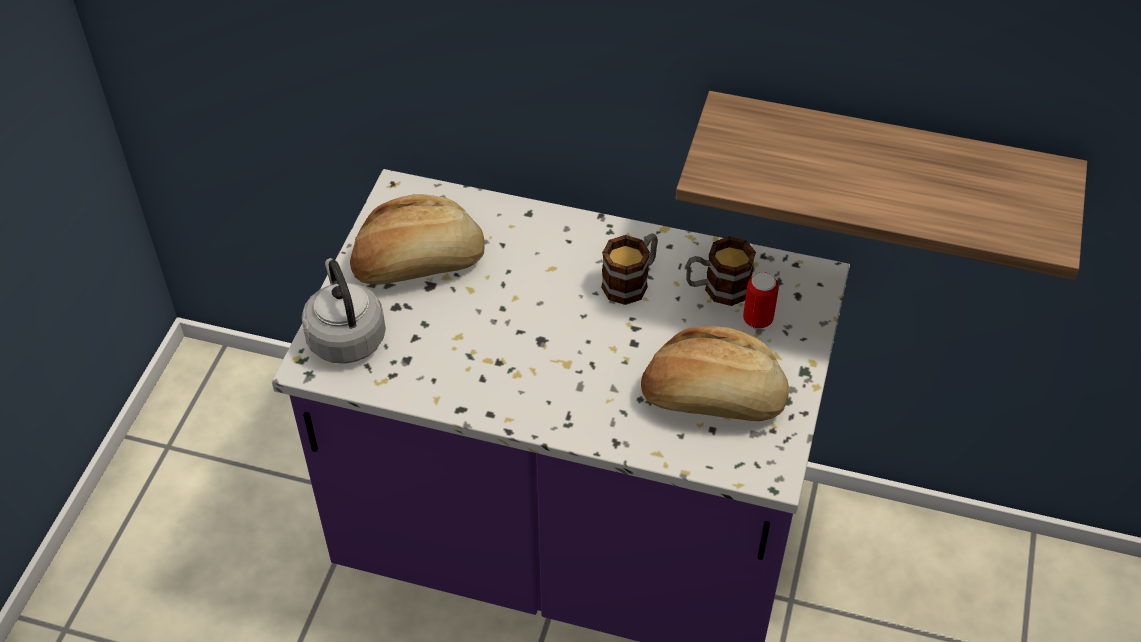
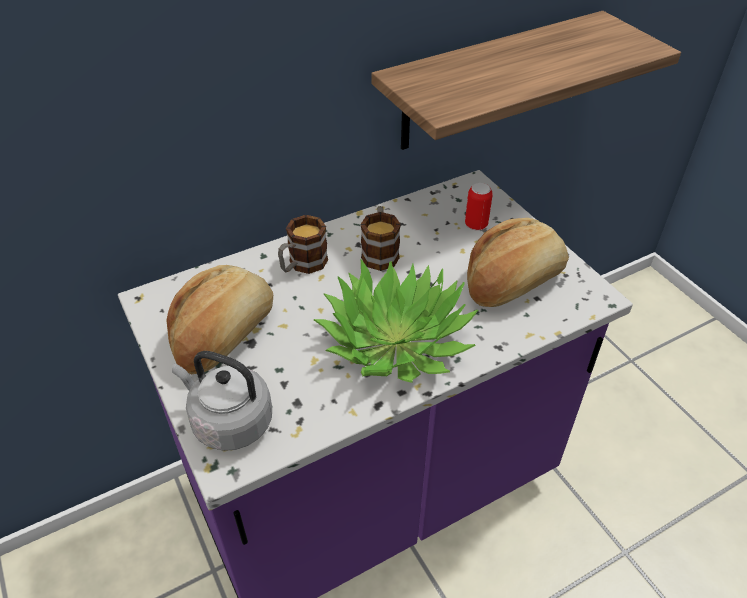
camera: 45 degrees left, 5 degrees down
mug [686,236,756,306] -> mug moved to [278,215,328,274]
none -> potted plant [314,259,478,383]

